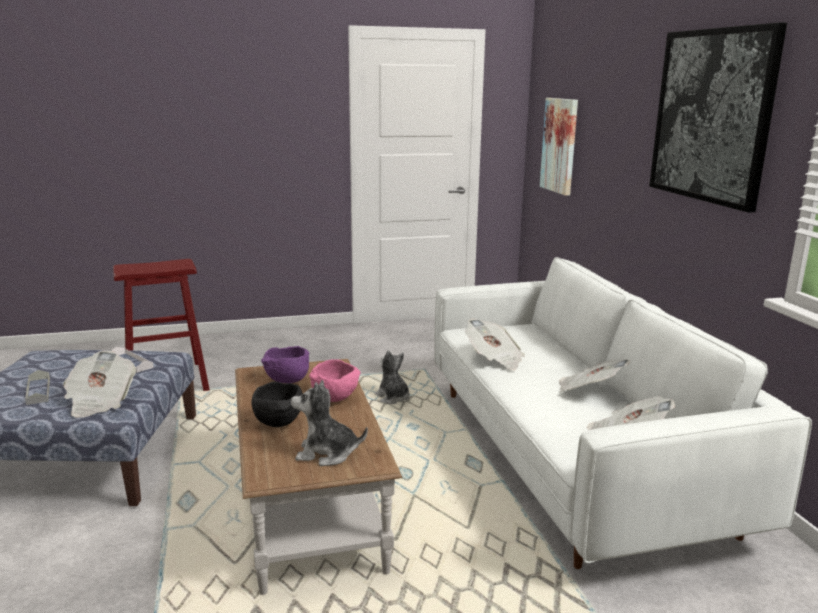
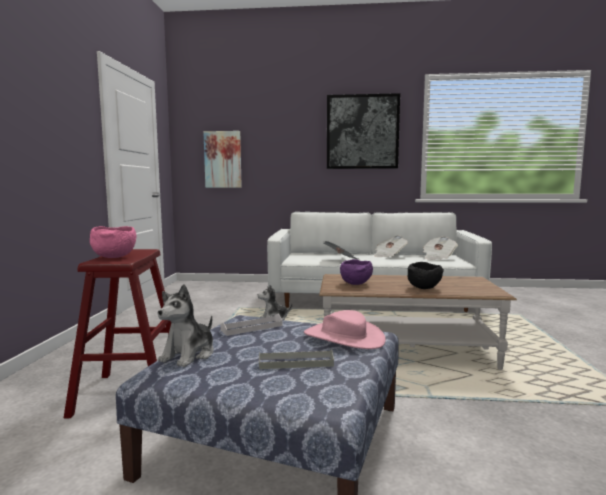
camera: 70 degrees left, 10 degrees down
newspaper [63,350,136,418] -> pink hat [304,310,386,349]
plush toy [291,380,368,466] -> plush toy moved to [158,284,214,367]
pink bowl [309,360,361,402] -> pink bowl moved to [90,226,136,258]

